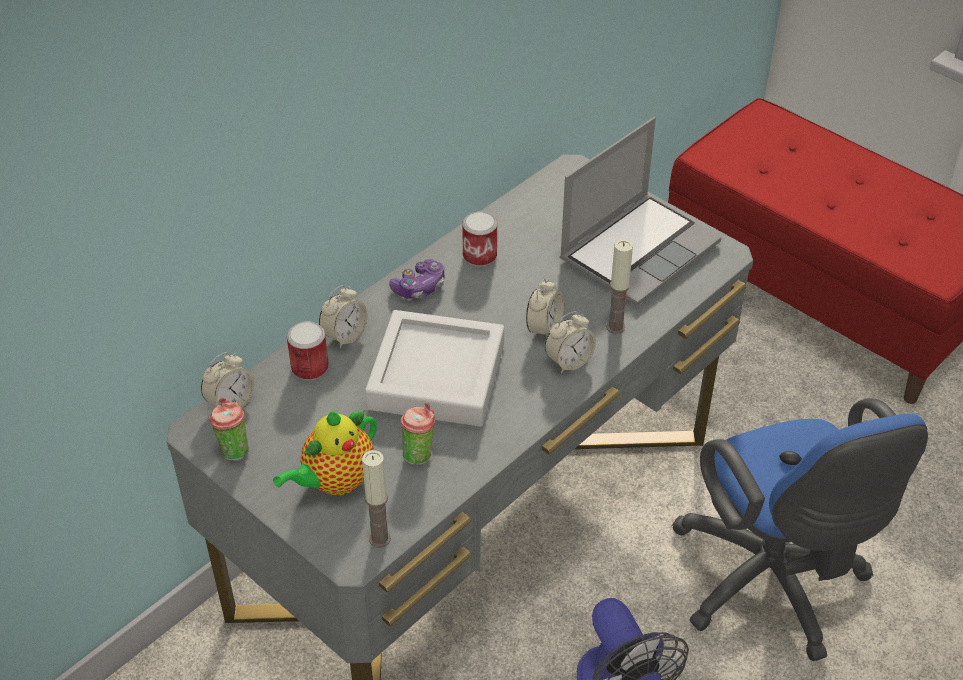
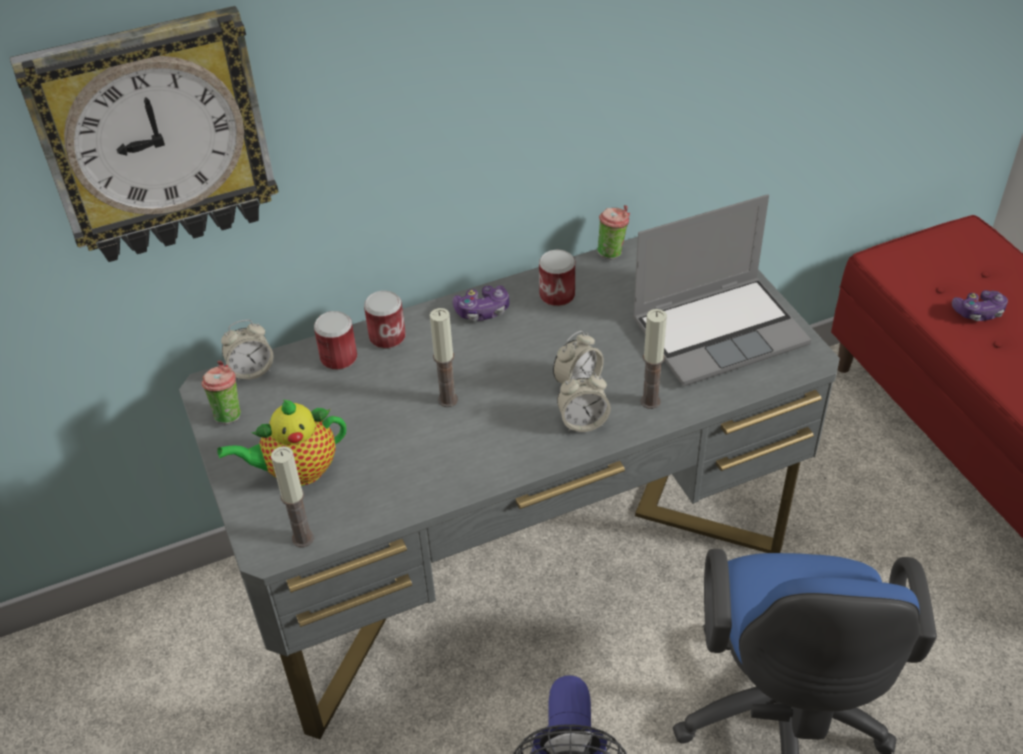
camera: 25 degrees right, 0 degrees up
alarm clock [319,285,367,349] -> can [364,290,406,349]
grey tray [365,310,504,427] -> candle [430,308,458,407]
cup [400,403,436,465] -> cup moved to [597,205,630,260]
none -> wall clock [10,6,279,262]
none -> game controller [952,290,1008,321]

